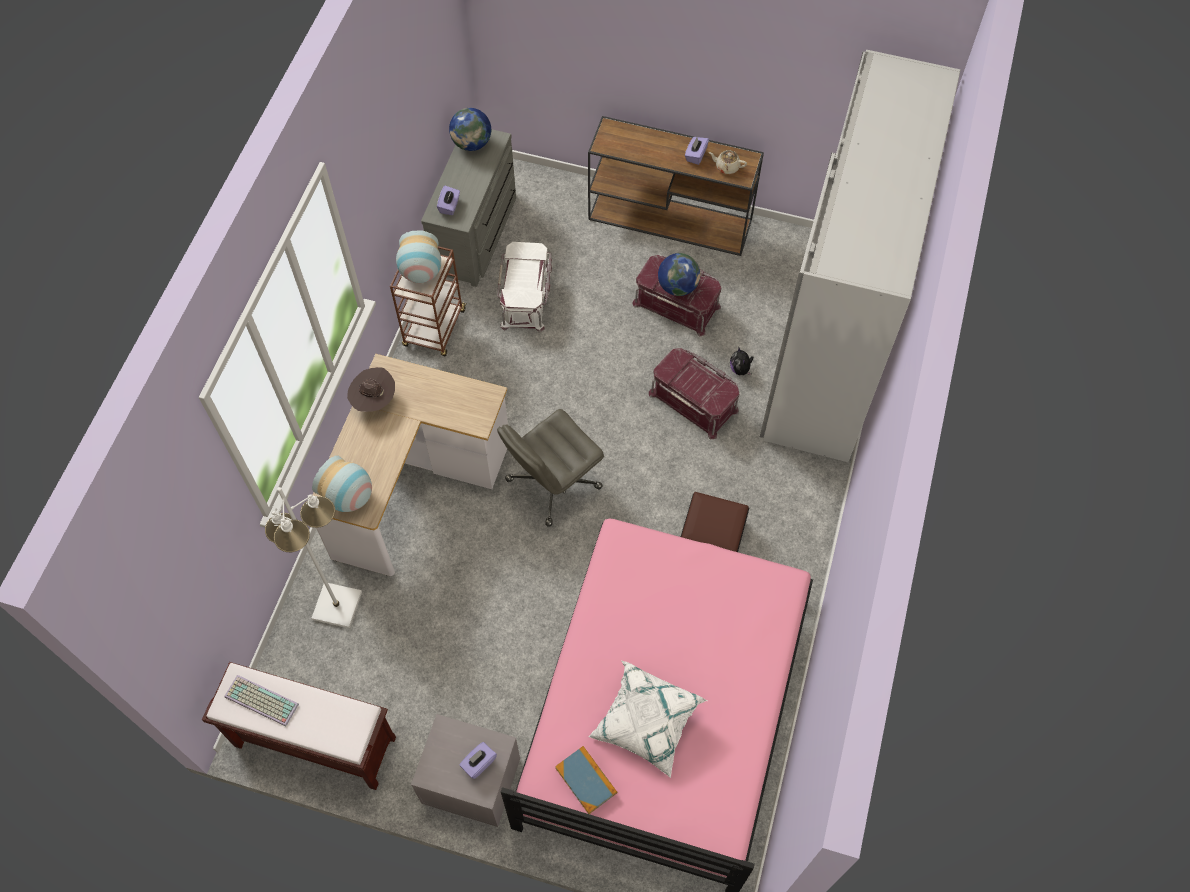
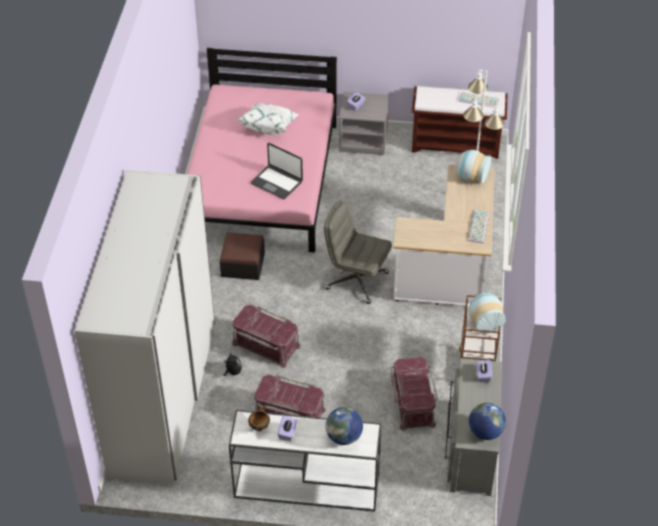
camera: 170 degrees right, 15 degrees down
brown hat [347,367,395,412] -> keyboard [468,210,490,244]
white storage box [497,242,552,332] -> red storage box [391,357,438,431]
grey office chair [497,409,604,527] -> grey office chair turned 105 degrees counterclockwise [324,200,392,304]
book [555,746,617,814] -> none
brown console table [588,116,764,256] -> white console table [229,410,381,512]
globe [658,253,701,296] -> globe moved to [325,407,363,445]
beige teapot [709,150,747,174] -> bowl [248,405,270,431]
none -> laptop [251,143,303,199]

